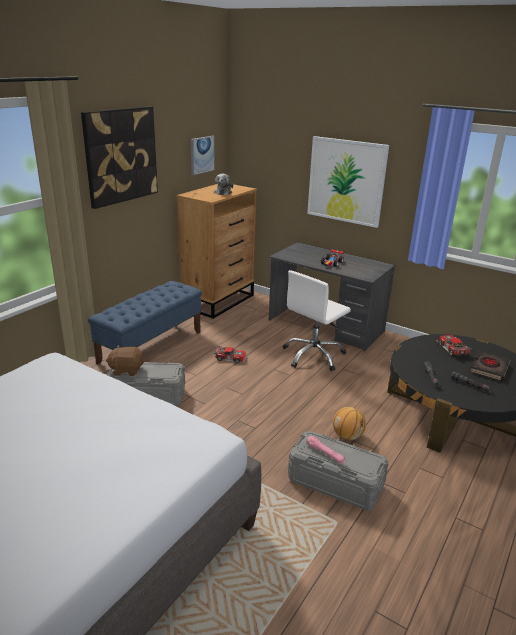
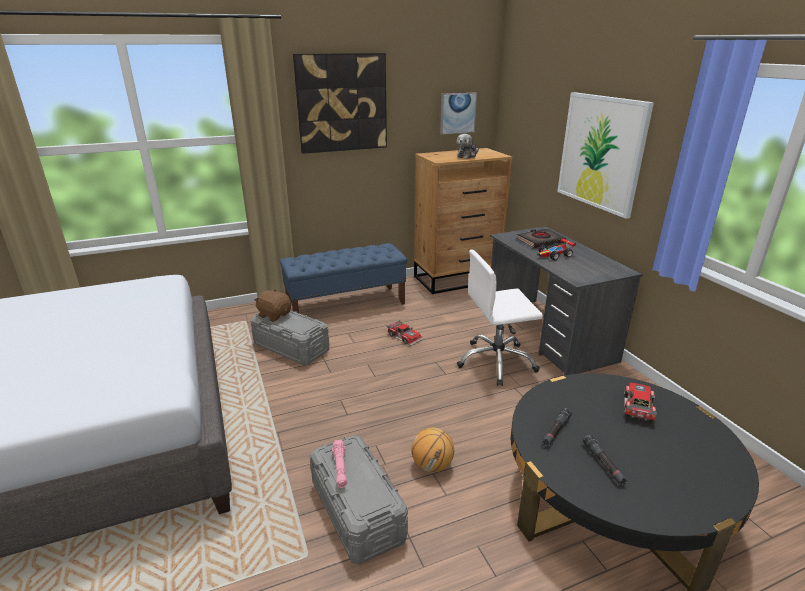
camera: 35 degrees right, 0 degrees up
black book [470,350,510,381] -> black book moved to [517,229,566,248]

